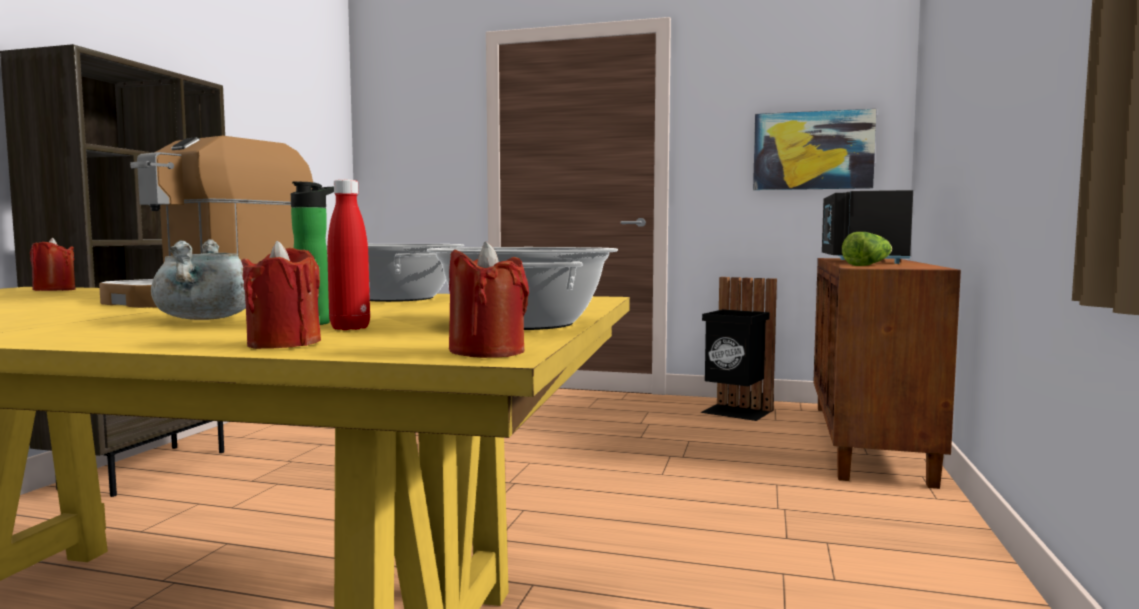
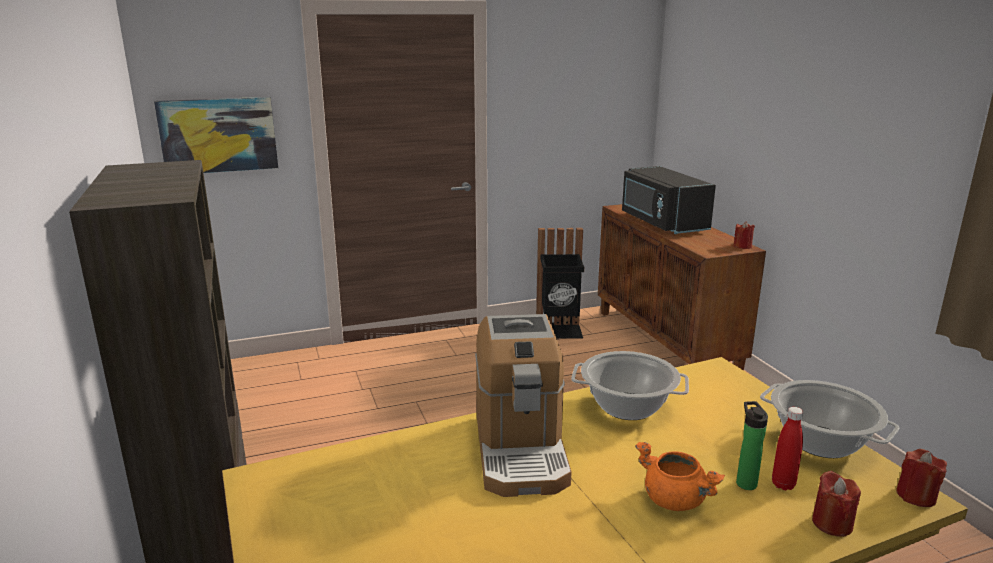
camera: 35 degrees left, 15 degrees up
red candle [30,238,75,291] -> red candle moved to [733,221,755,249]
grey cooking pot [151,239,246,320] -> orange cooking pot [635,442,725,511]
picture [753,109,876,190] -> picture moved to [154,97,278,173]
lettuce [842,232,892,266] -> none

